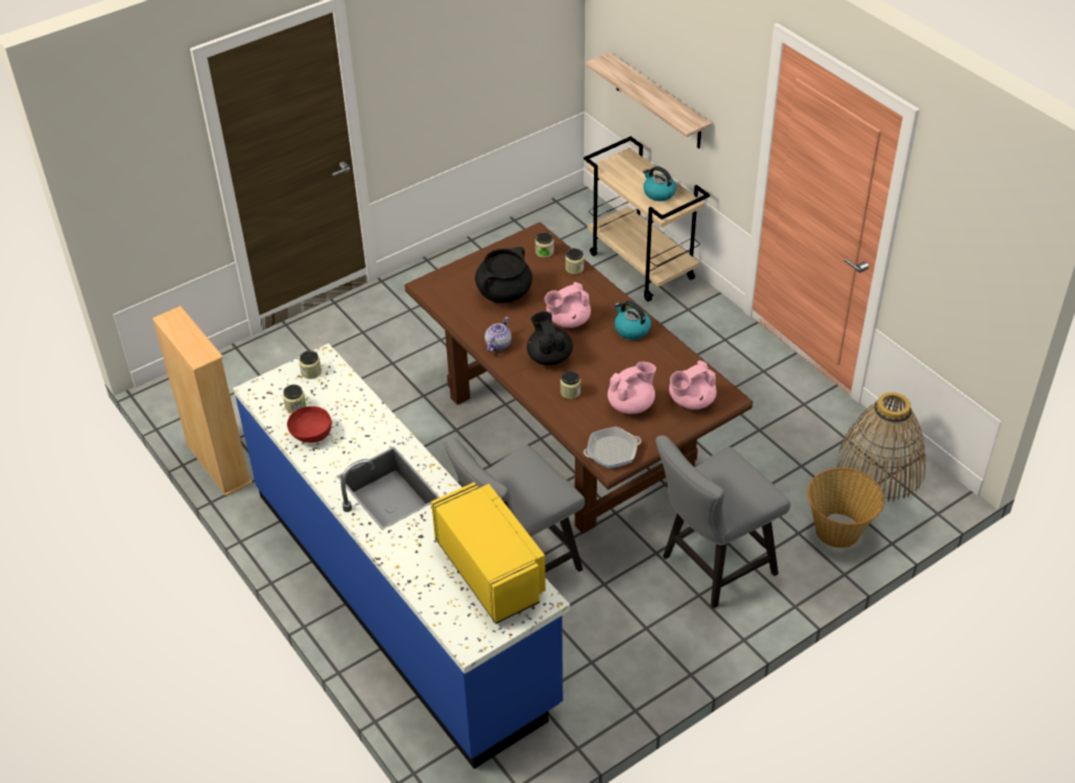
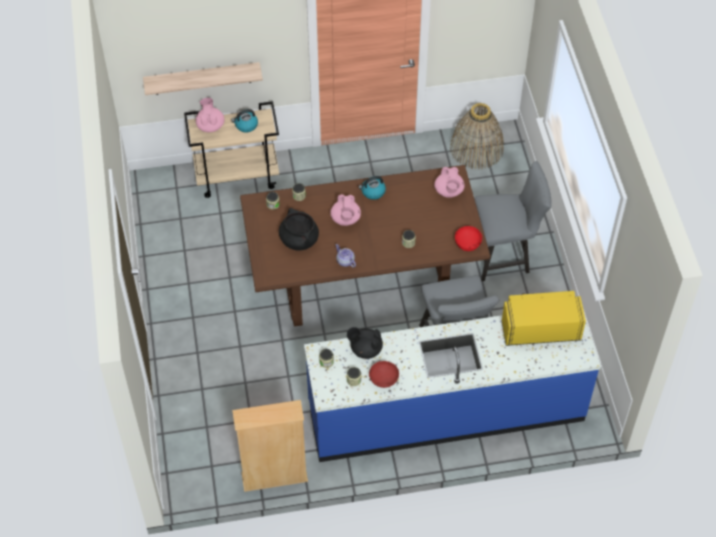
camera: 65 degrees left, 10 degrees up
black teapot [527,311,573,366] -> black teapot moved to [347,327,383,359]
frying pan [583,427,641,468] -> red bowl [455,226,482,251]
pink teapot [608,362,656,414] -> pink teapot moved to [196,98,225,132]
grey chair [656,435,791,608] -> grey chair turned 90 degrees counterclockwise [474,161,552,281]
basket [807,468,885,548] -> none

